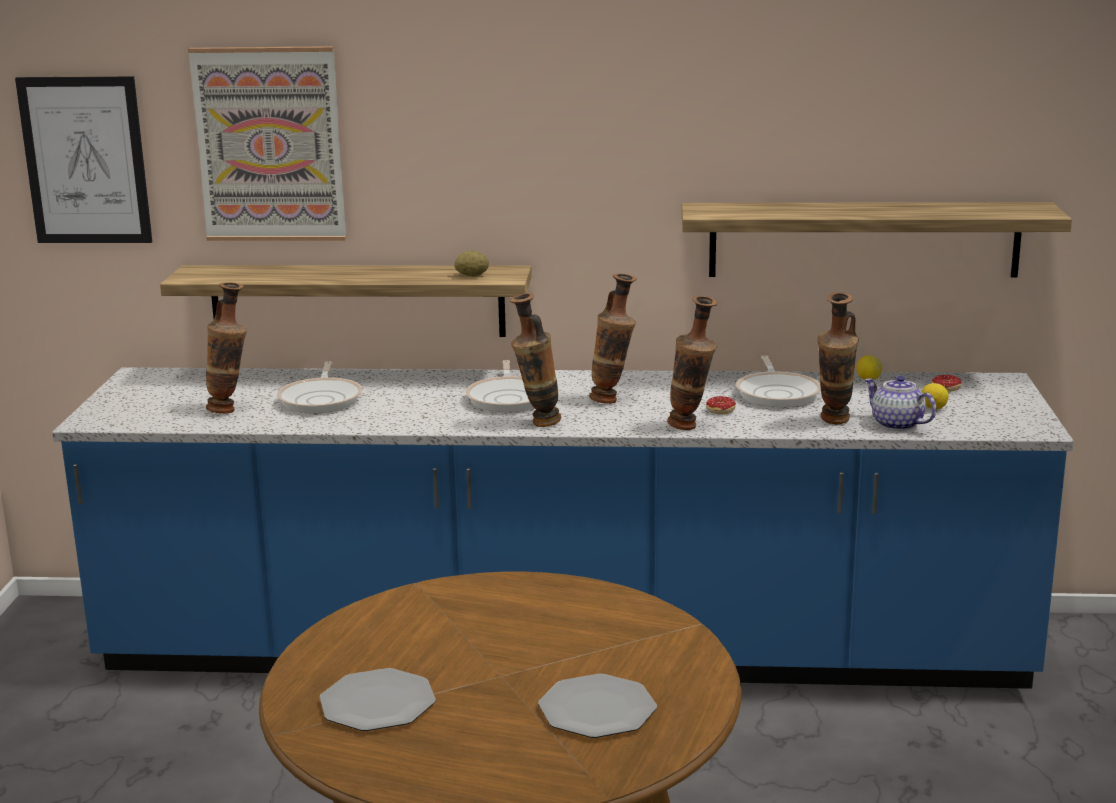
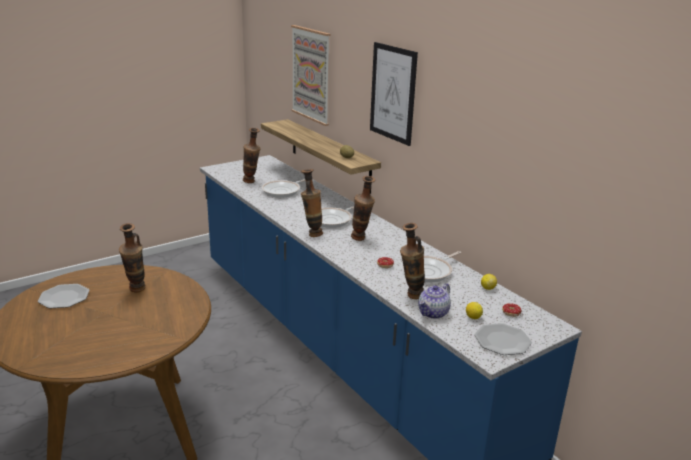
camera: 50 degrees right, 5 degrees up
picture [15,76,152,243] -> picture moved to [370,42,418,146]
plate [538,674,657,738] -> plate moved to [475,323,532,355]
vase [667,296,718,430] -> vase moved to [119,223,146,293]
shelf [682,202,1072,278] -> none
teapot [864,375,937,431] -> teapot turned 150 degrees counterclockwise [418,283,451,319]

